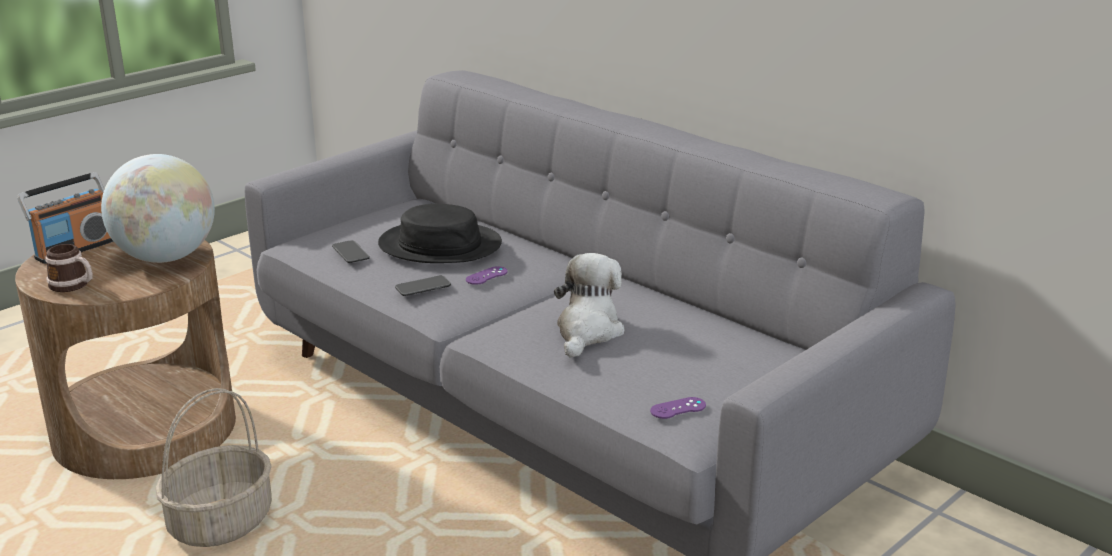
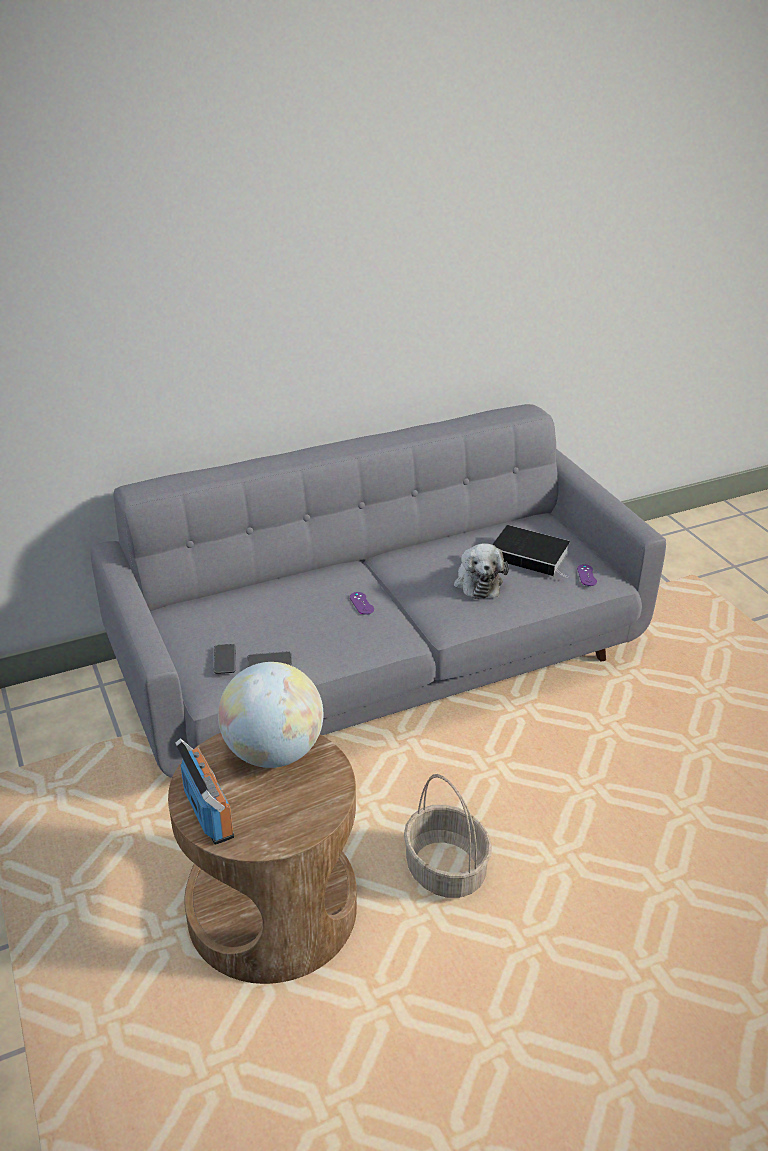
camera: 70 degrees left, 10 degrees up
mug [45,244,93,292] -> none
black hat [378,204,502,263] -> none
phone [395,275,451,296] -> phone moved to [214,644,236,674]
plush toy [554,253,625,358] -> plush toy turned 135 degrees counterclockwise [454,544,509,599]
none -> book [492,525,570,578]

